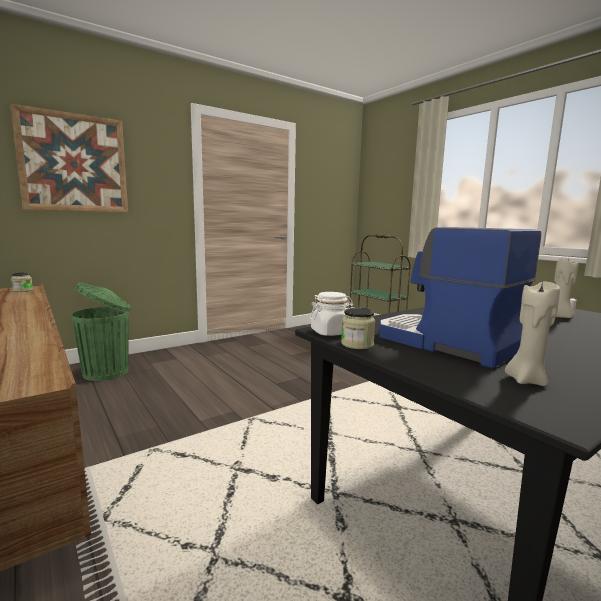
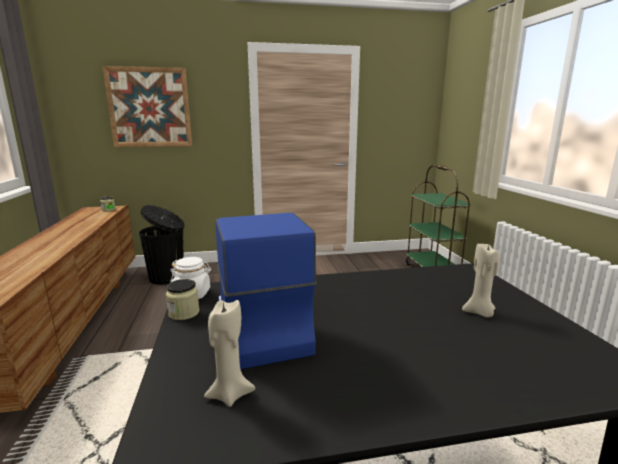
camera: 25 degrees right, 5 degrees up
green trash can [71,282,131,381] -> black trash can [139,205,185,285]

